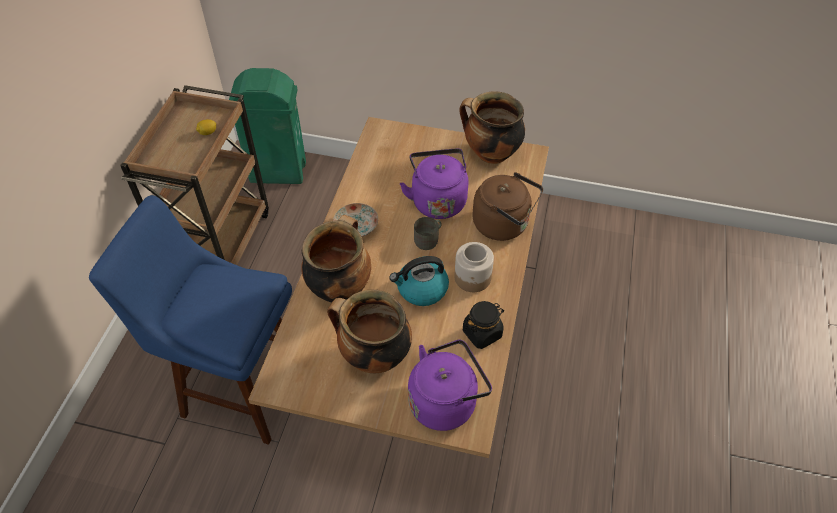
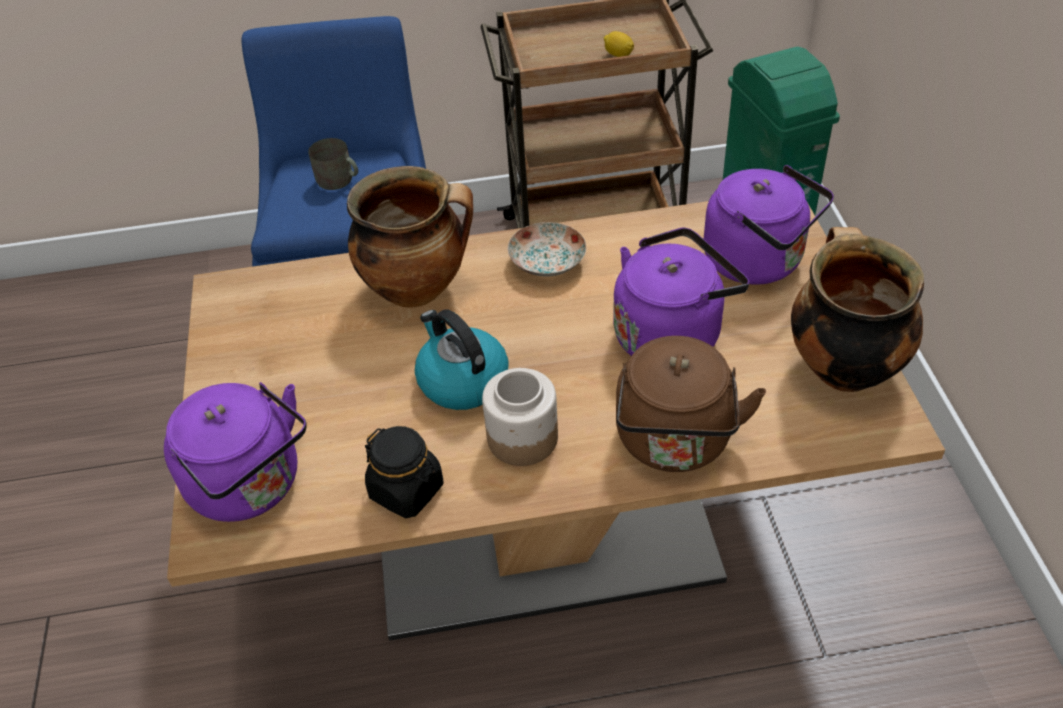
camera: 70 degrees right, 5 degrees down
cooking pot [327,290,412,373] -> none
grey mug [414,217,442,250] -> grey mug moved to [308,138,358,190]
none -> purple kettle [704,165,834,285]

